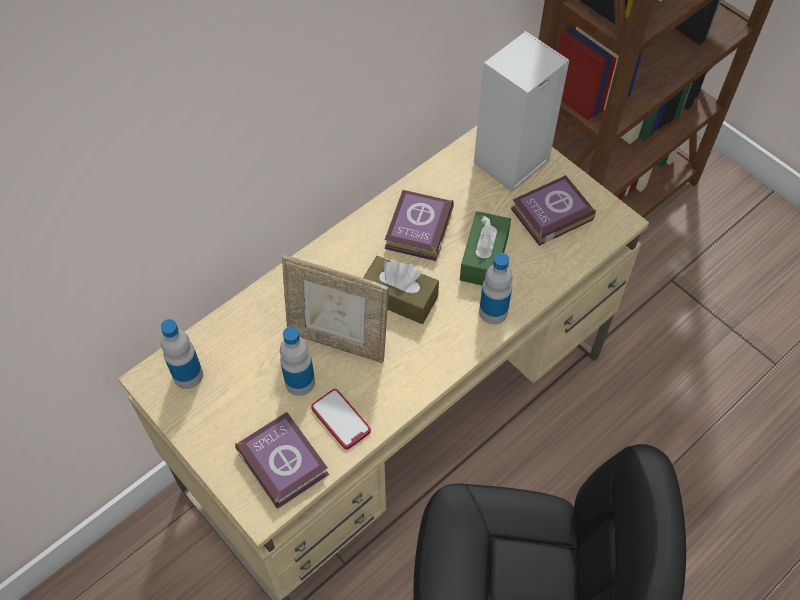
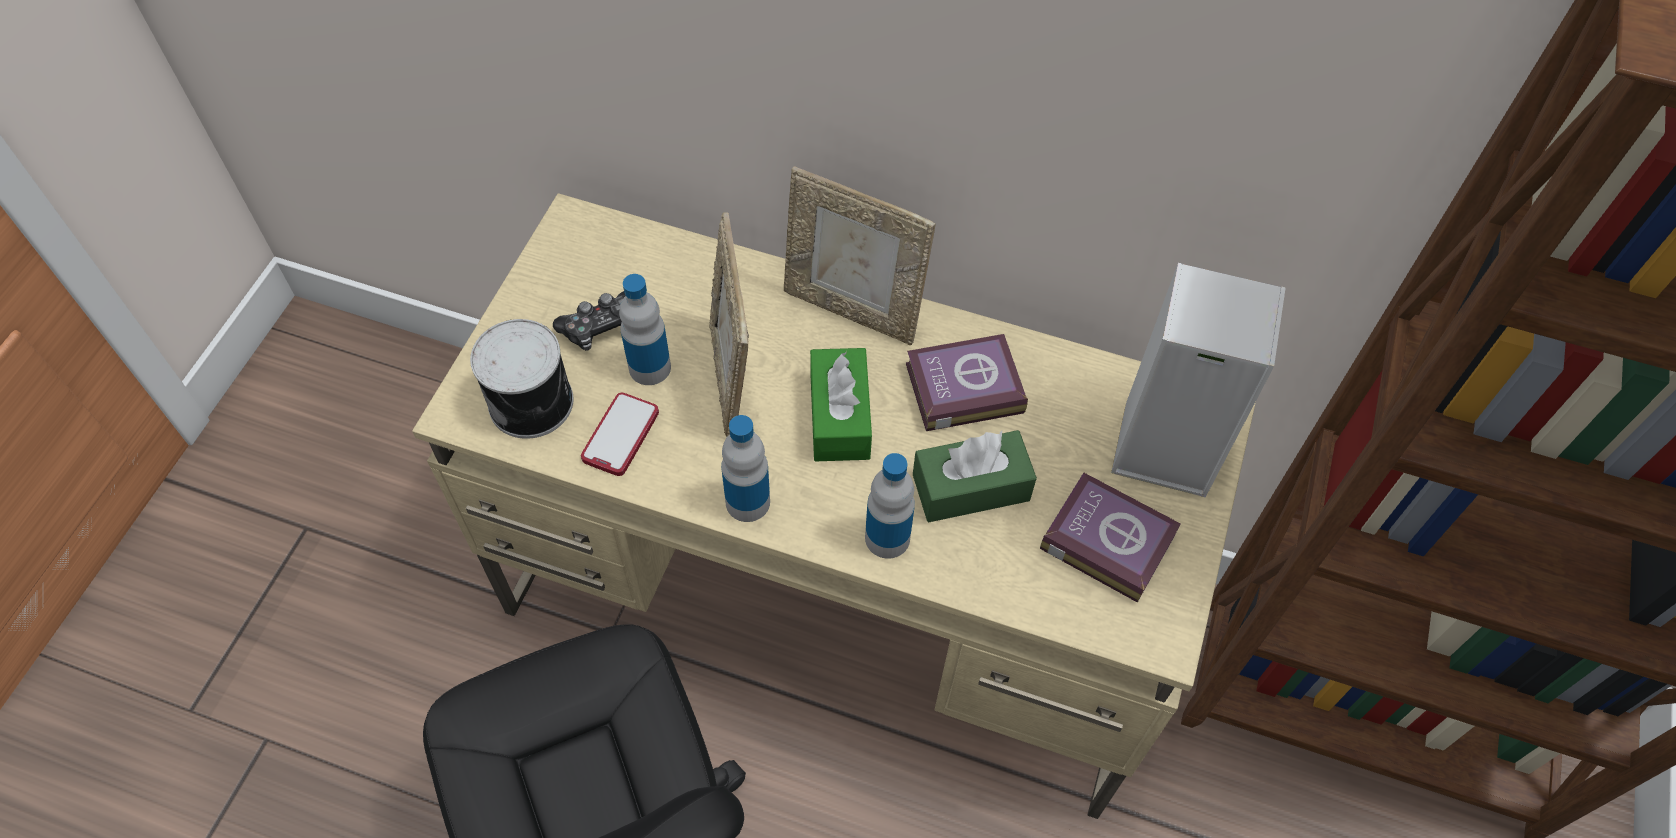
camera: 60 degrees right, 0 degrees up
bottle [161,319,203,389] -> bottle moved to [721,415,770,522]
book [235,412,329,509] -> can [470,319,574,439]
brown tissue box [363,256,439,324] -> green tissue box [810,348,872,461]
none -> game controller [553,291,626,351]
none -> picture frame [784,166,936,345]

